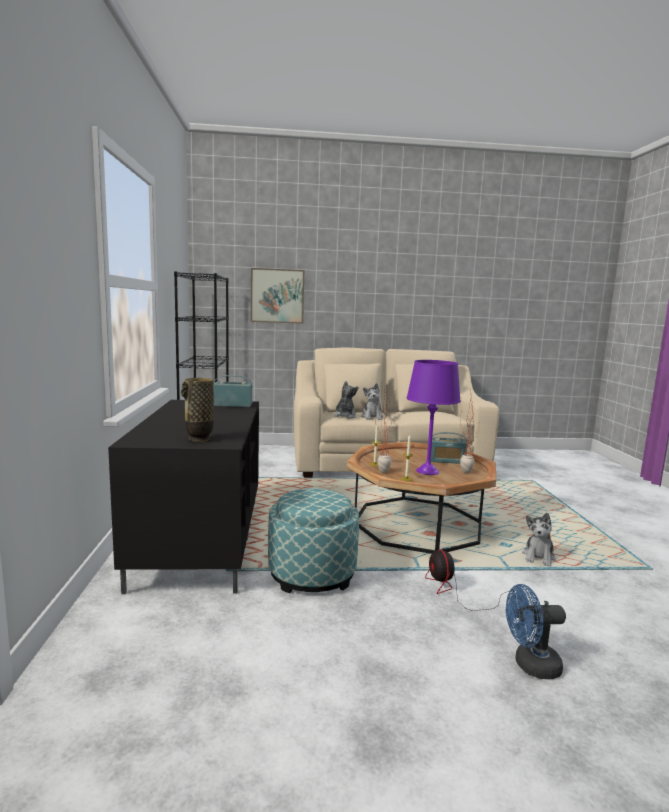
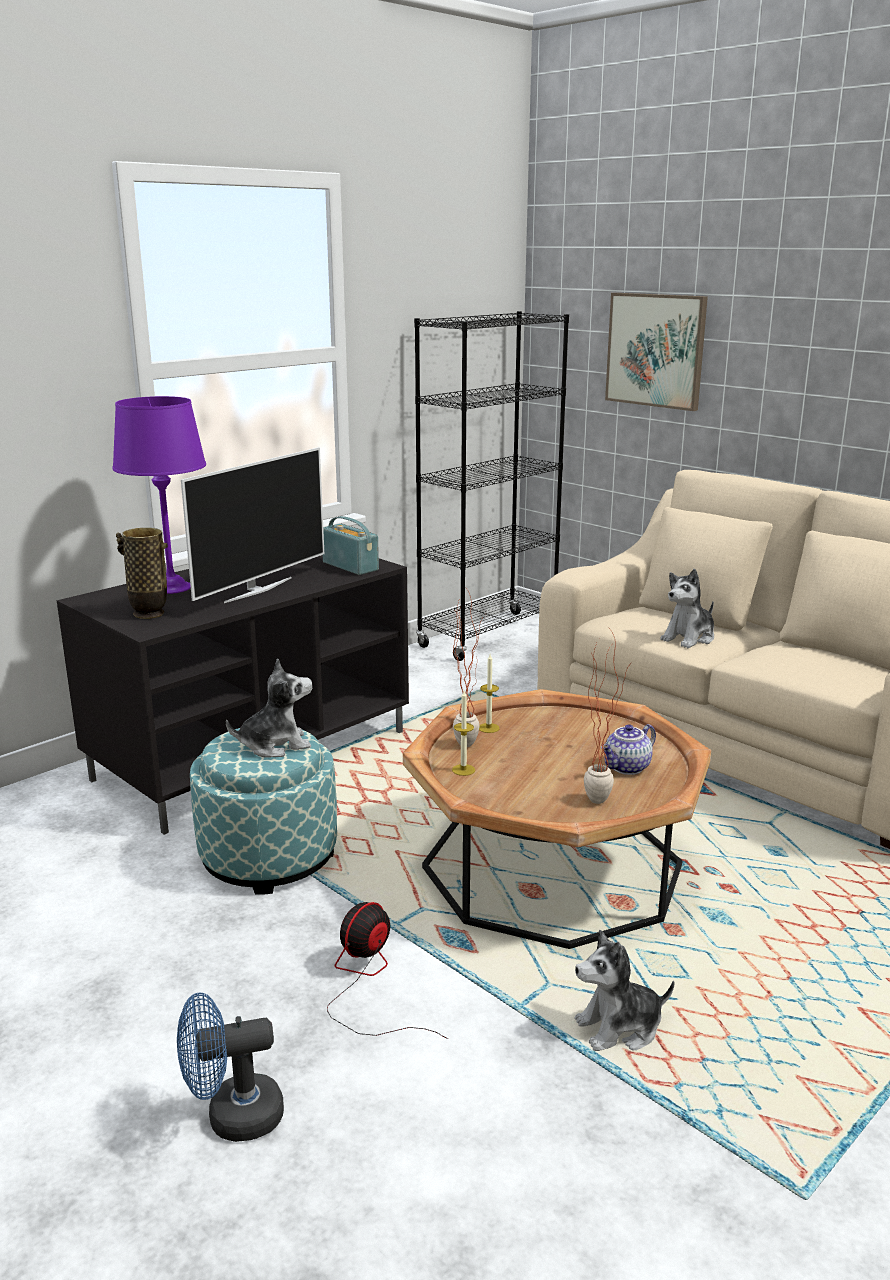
camera: 50 degrees right, 10 degrees up
plush toy [334,381,358,418] -> plush toy moved to [226,659,312,757]
purple table lamp [407,360,461,475] -> purple table lamp moved to [113,396,206,594]
radio [431,432,468,464] -> teapot [601,724,656,775]
blue fan [506,584,566,679] -> blue fan turned 60 degrees counterclockwise [177,993,284,1142]
none -> television [181,447,324,603]

